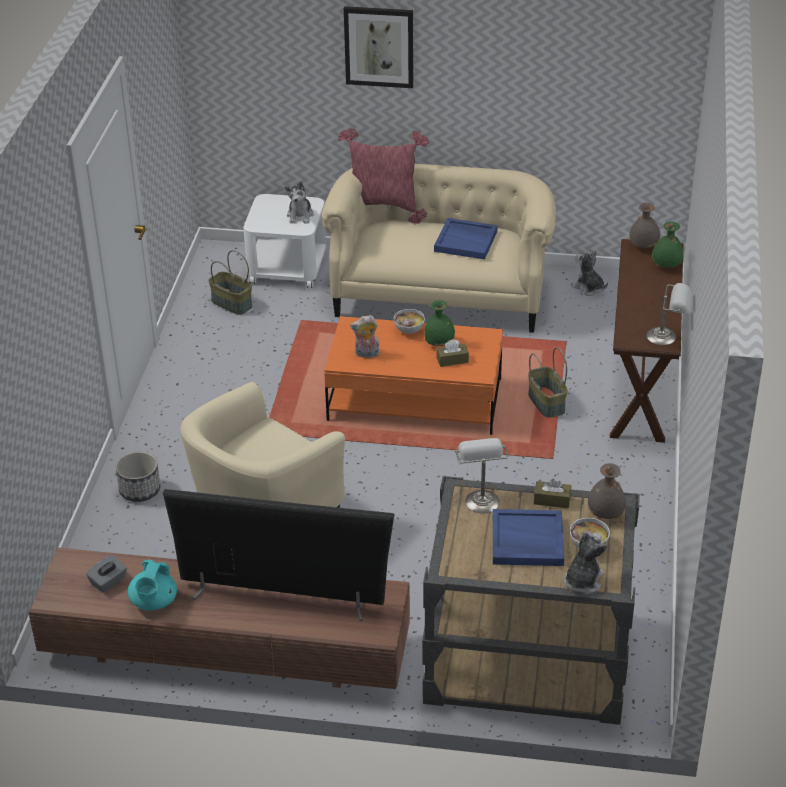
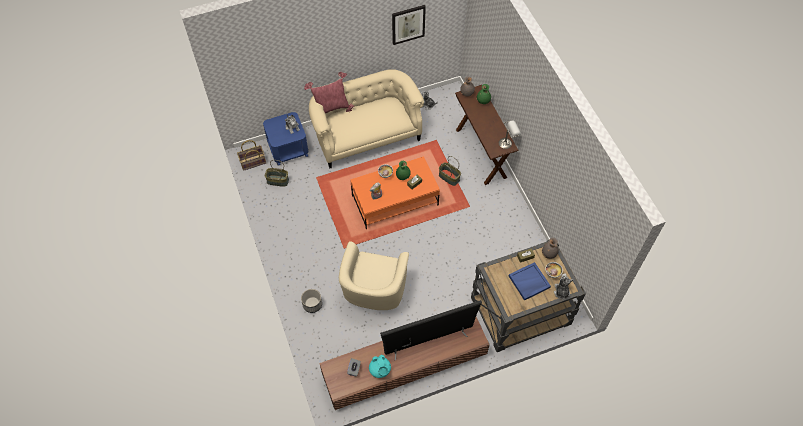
camera: 30 degrees left, 20 degrees up
white side table [243,194,326,288] -> blue side table [263,112,308,165]
picture [344,6,414,88] -> picture moved to [392,5,426,45]
blue tray [434,218,498,260] -> none
white table lamp [455,438,508,513] -> none
none -> basket [237,140,266,171]

